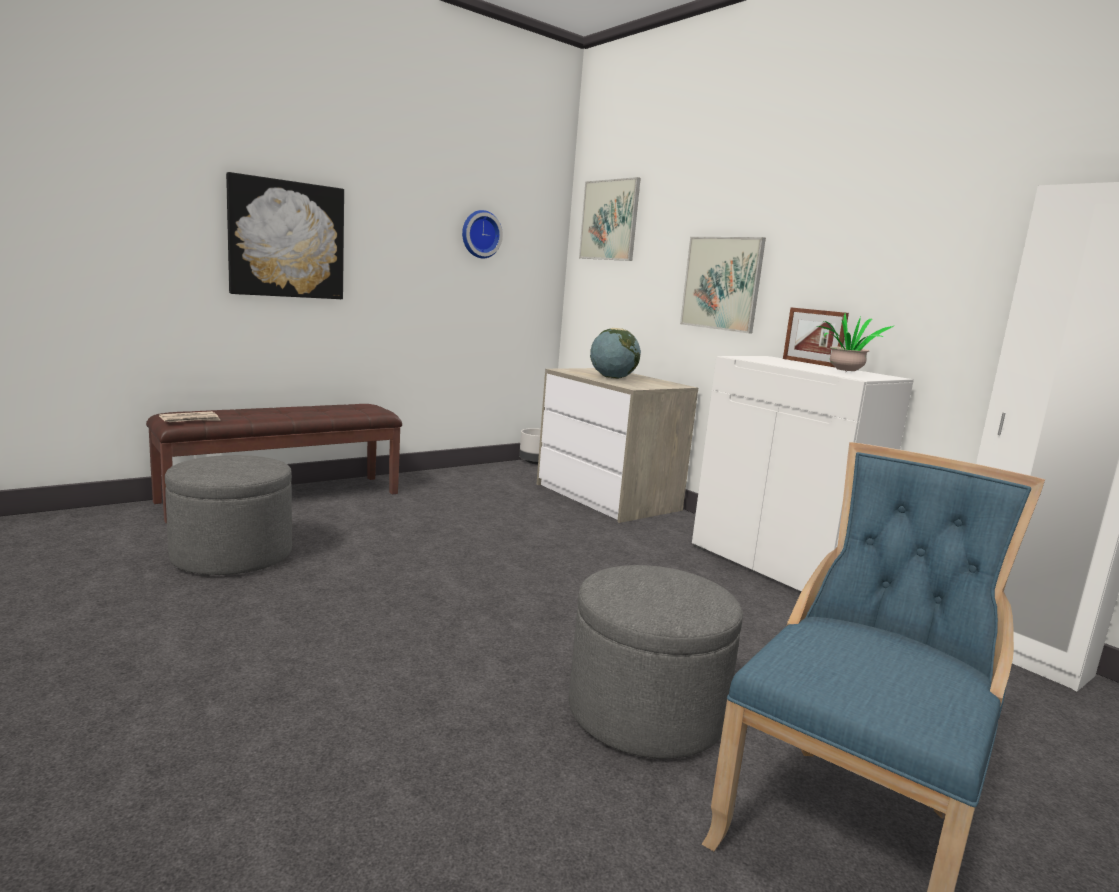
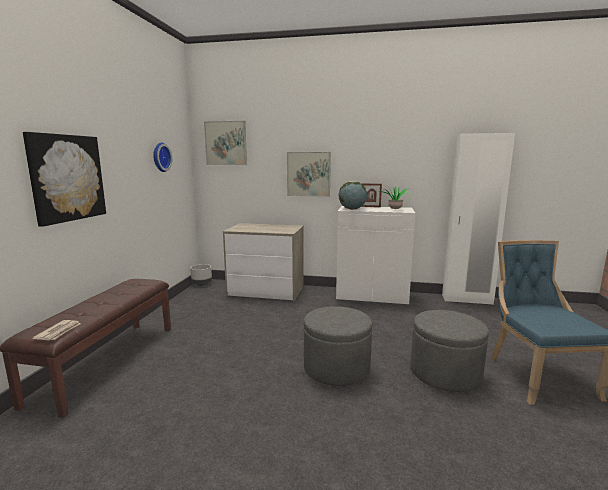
camera: 40 degrees left, 0 degrees up
grey ottoman [165,455,292,575] -> grey ottoman moved to [304,306,372,386]
globe [590,328,641,379] -> globe moved to [338,181,367,210]

